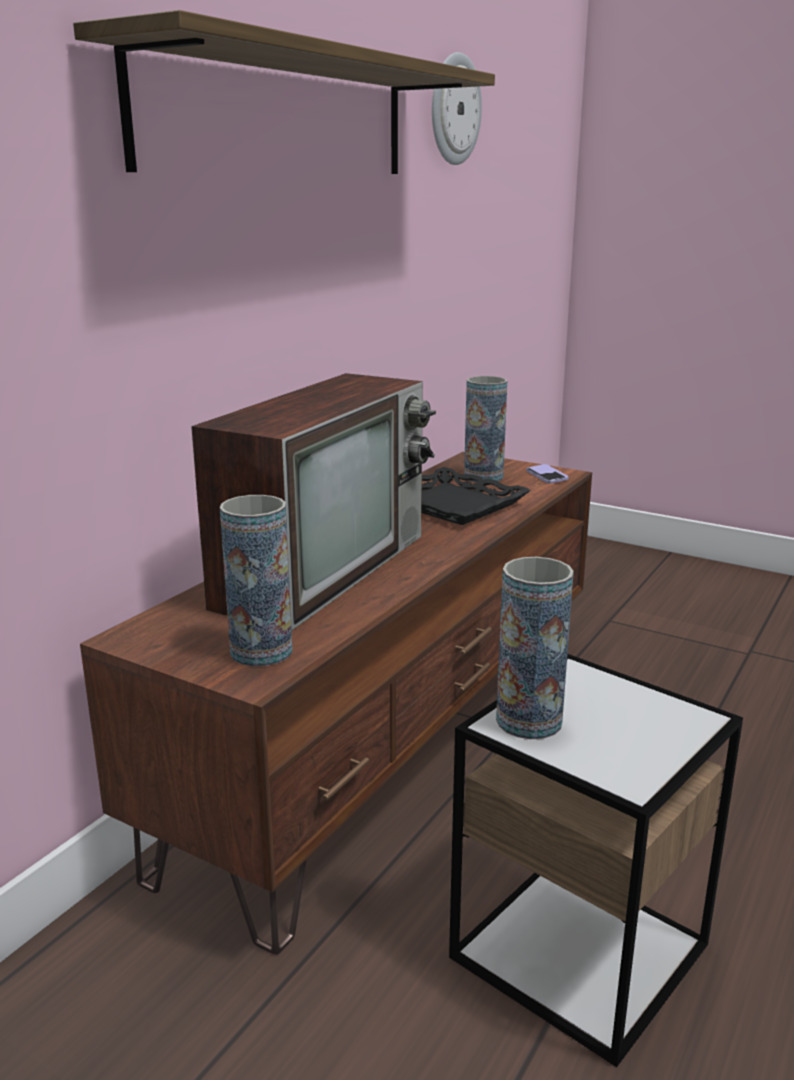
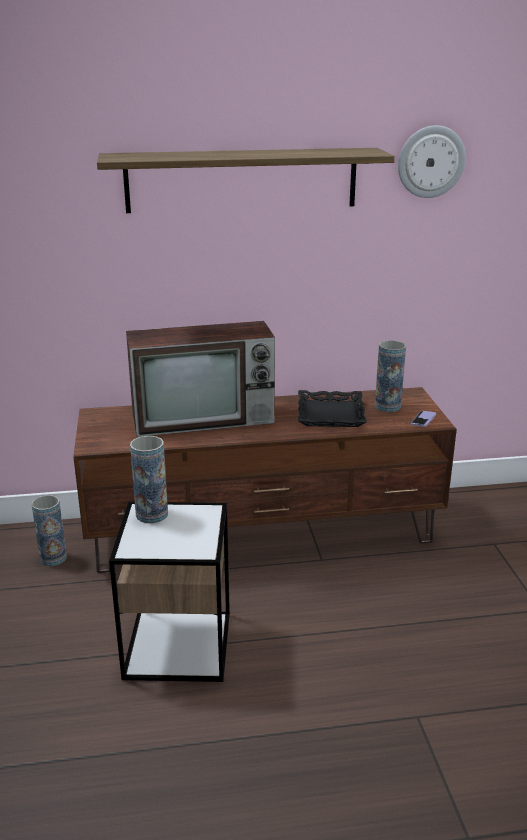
camera: 50 degrees right, 5 degrees up
vase [220,495,292,667] -> vase moved to [31,495,67,566]

